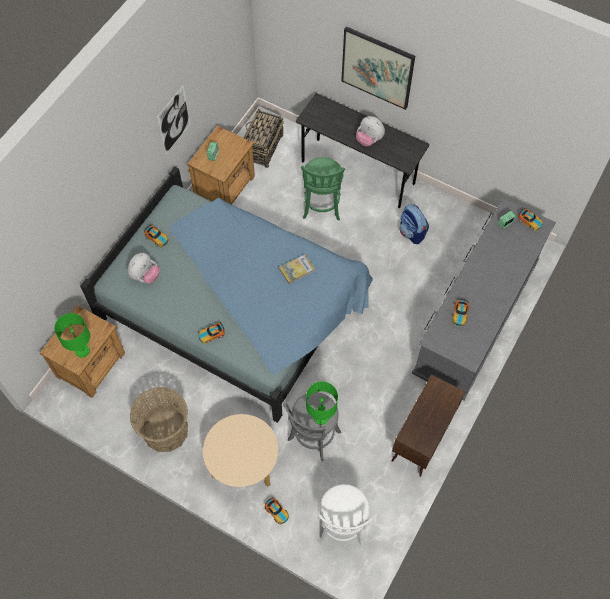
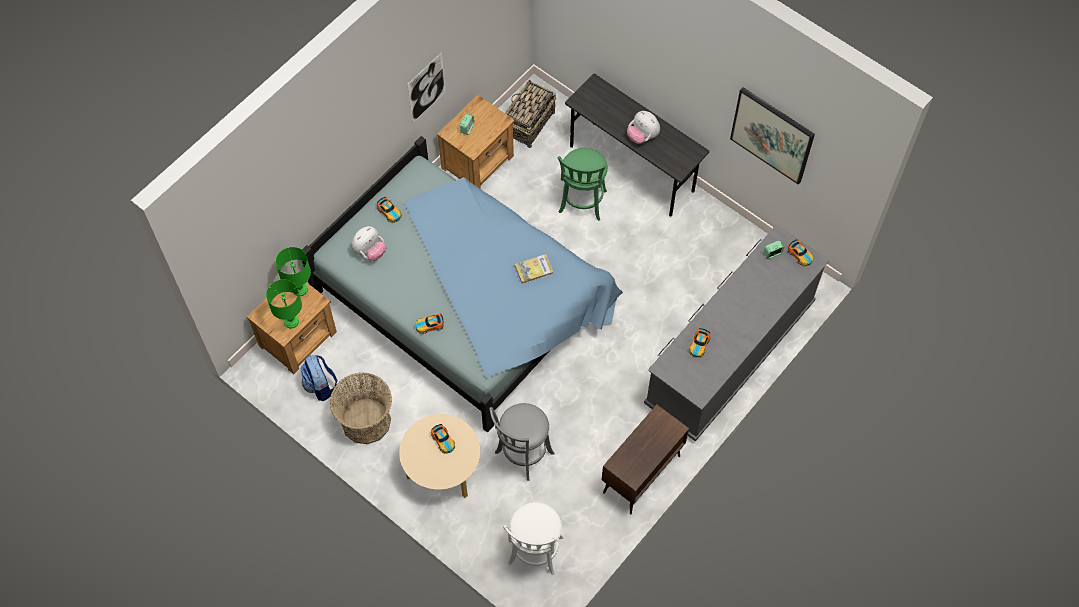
camera: 10 degrees right, 0 degrees up
toy car [265,497,289,524] -> toy car moved to [431,424,455,454]
green table lamp [306,381,338,425] -> green table lamp moved to [276,247,311,296]
picture [341,26,415,110] -> picture moved to [730,87,815,184]
backpack [399,204,429,244] -> backpack moved to [301,355,337,401]

